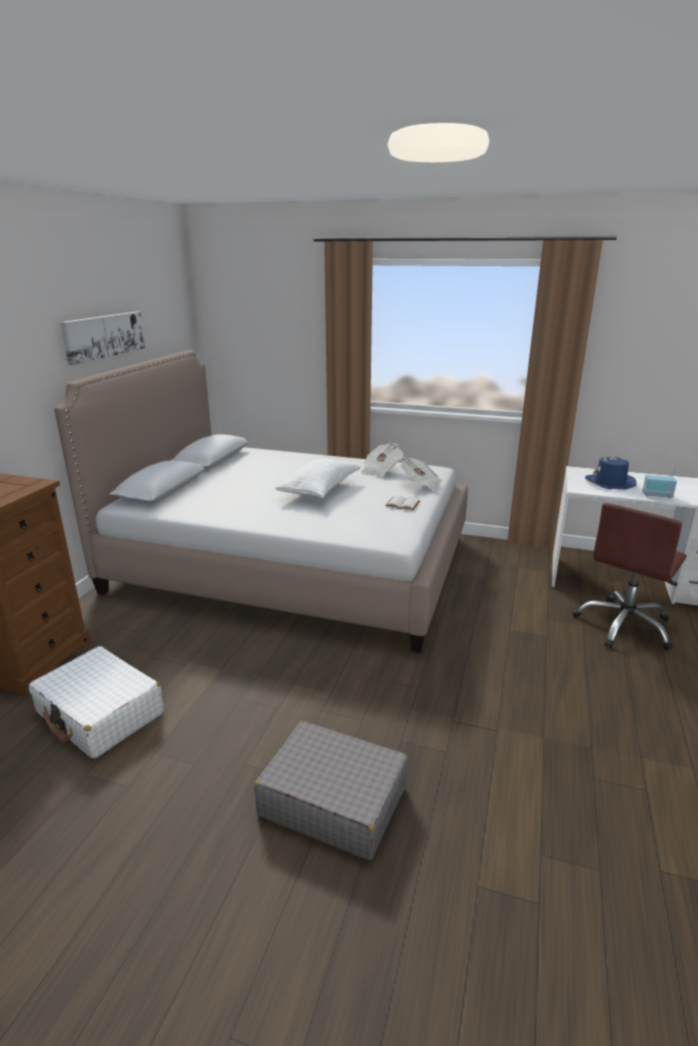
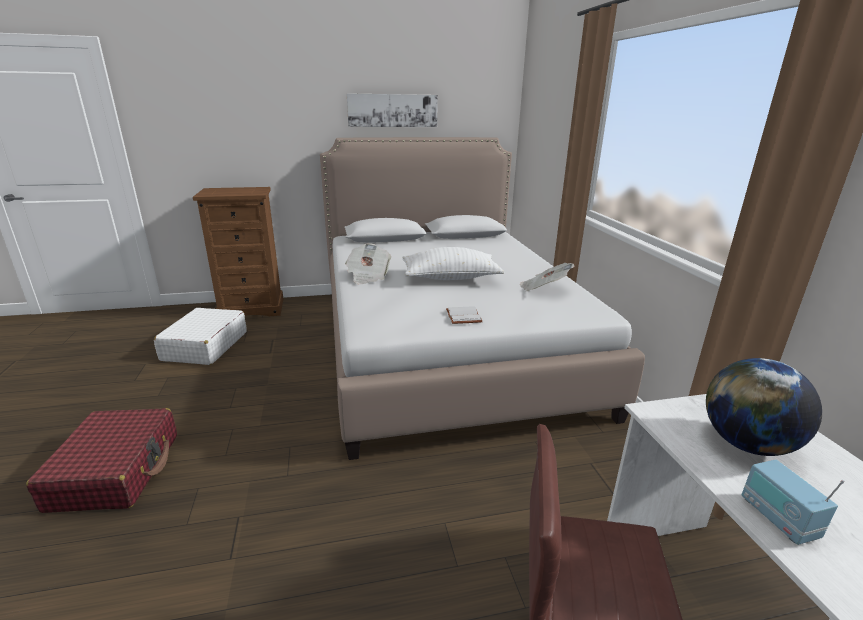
camera: 60 degrees right, 0 degrees up
grey suitcase [254,721,408,860] -> red suitcase [26,408,177,513]
newspaper [401,457,442,491] -> newspaper moved to [345,243,391,284]
blue hat [585,455,637,490] -> globe [706,358,822,456]

